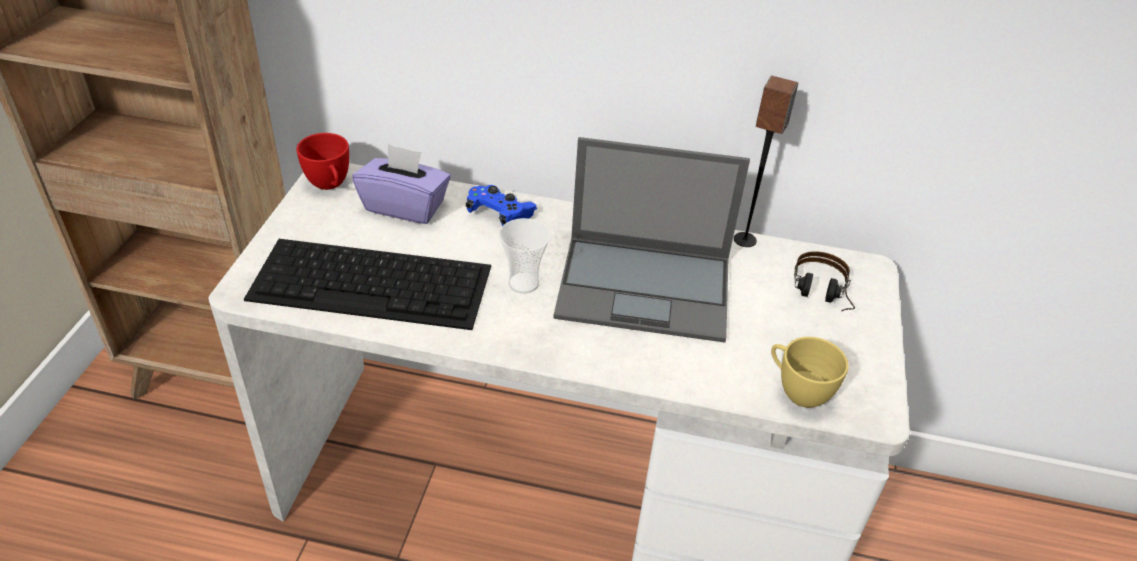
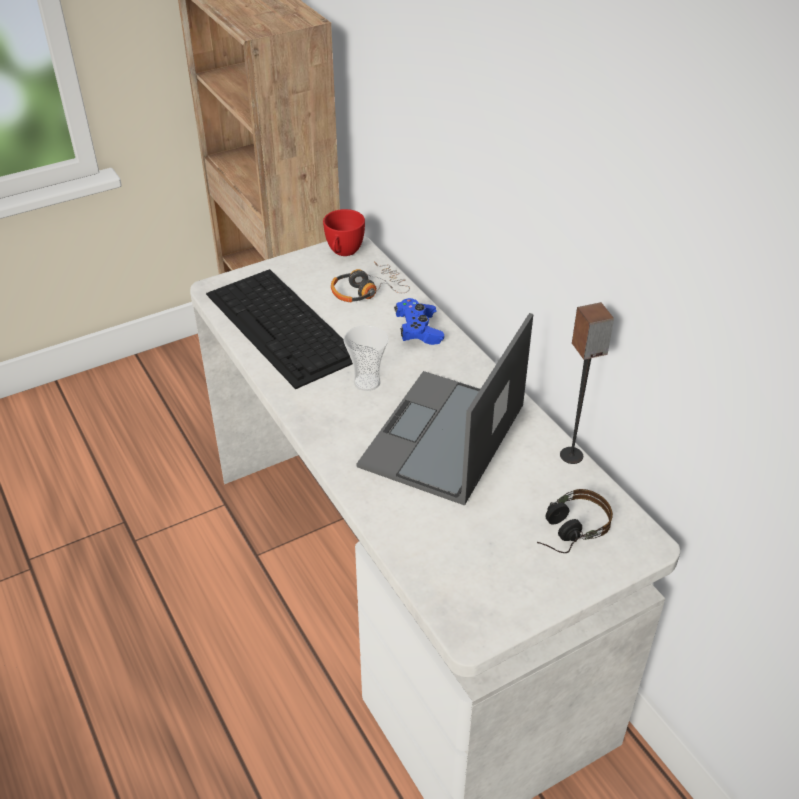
camera: 50 degrees right, 0 degrees up
purple tissue box [352,144,451,224] -> headphones [331,261,410,302]
laptop [553,137,750,342] -> laptop turned 60 degrees clockwise [357,313,533,506]
yellow cup [771,337,849,408] -> none

